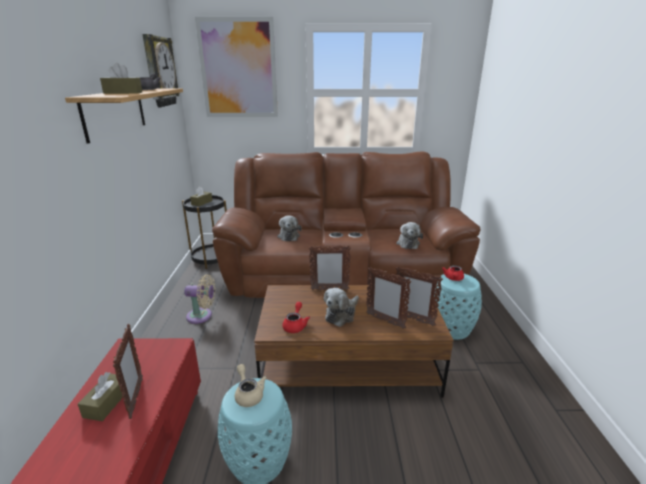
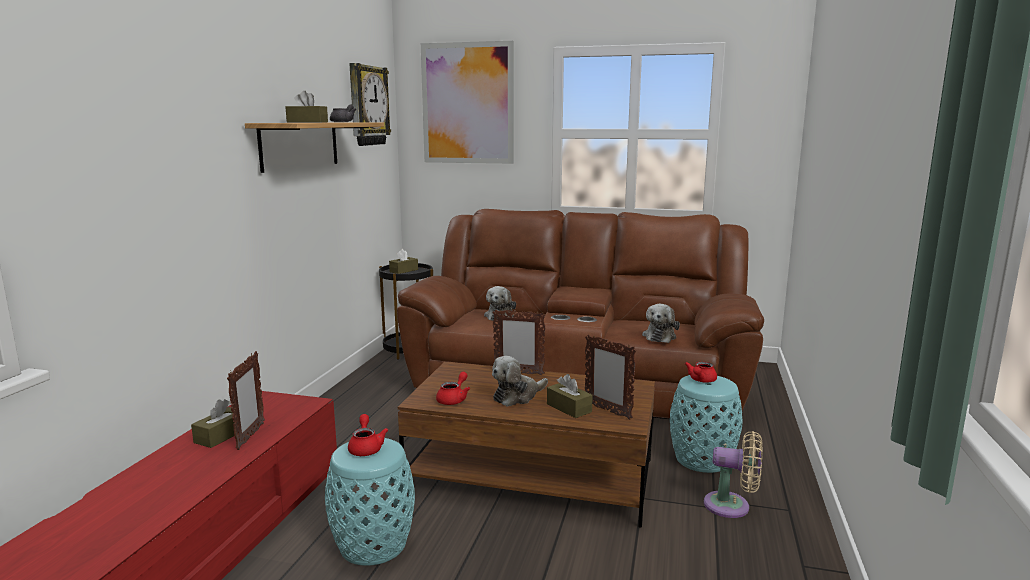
camera: 15 degrees right, 10 degrees down
beige fan [184,274,215,324] -> beige fan moved to [704,431,763,518]
beige teapot [235,364,267,407] -> red teapot [348,414,388,456]
picture frame [366,267,411,329] -> brown tissue box [547,374,593,418]

